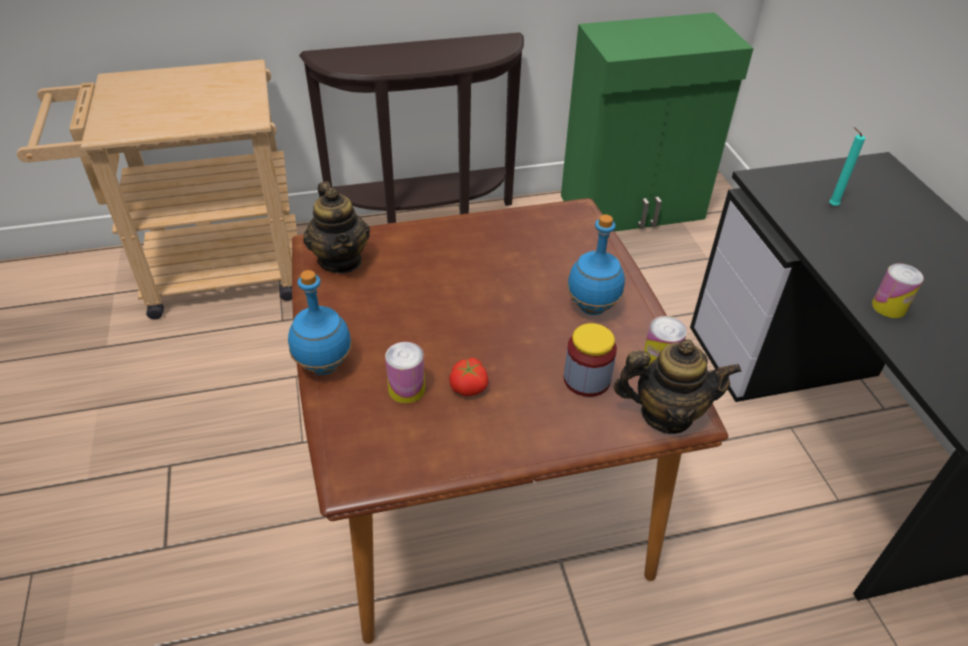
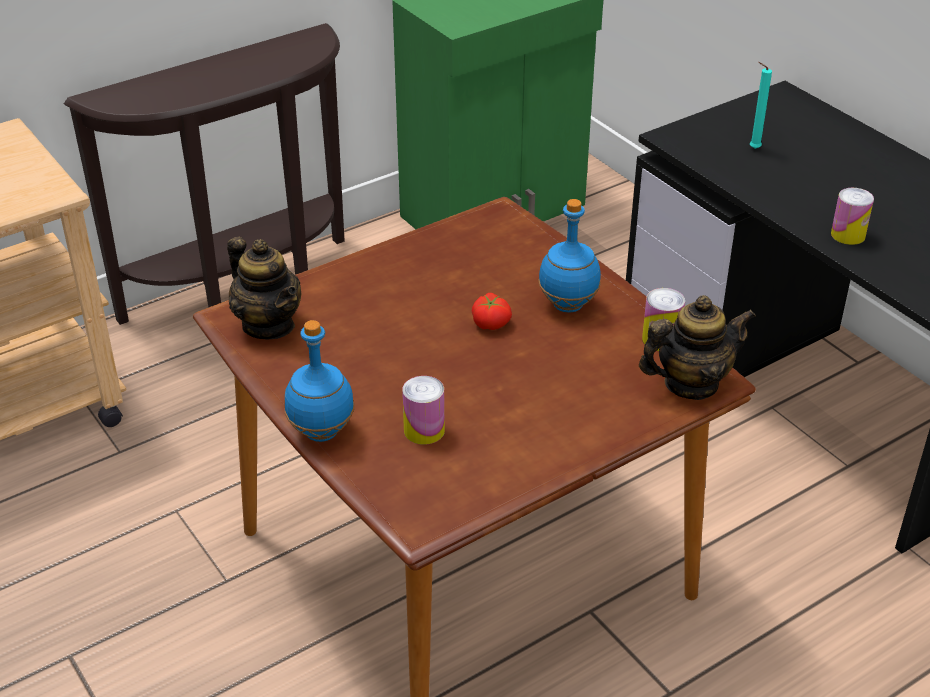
camera: 20 degrees left, 5 degrees down
tomato [449,358,488,396] -> tomato moved to [472,293,512,330]
jar [564,323,617,397] -> none

